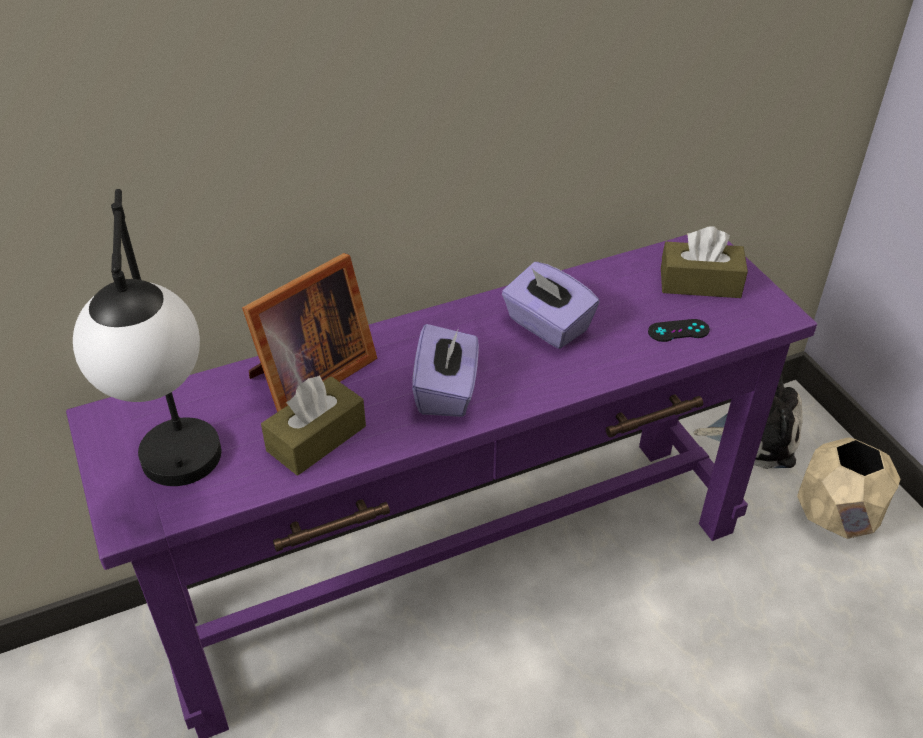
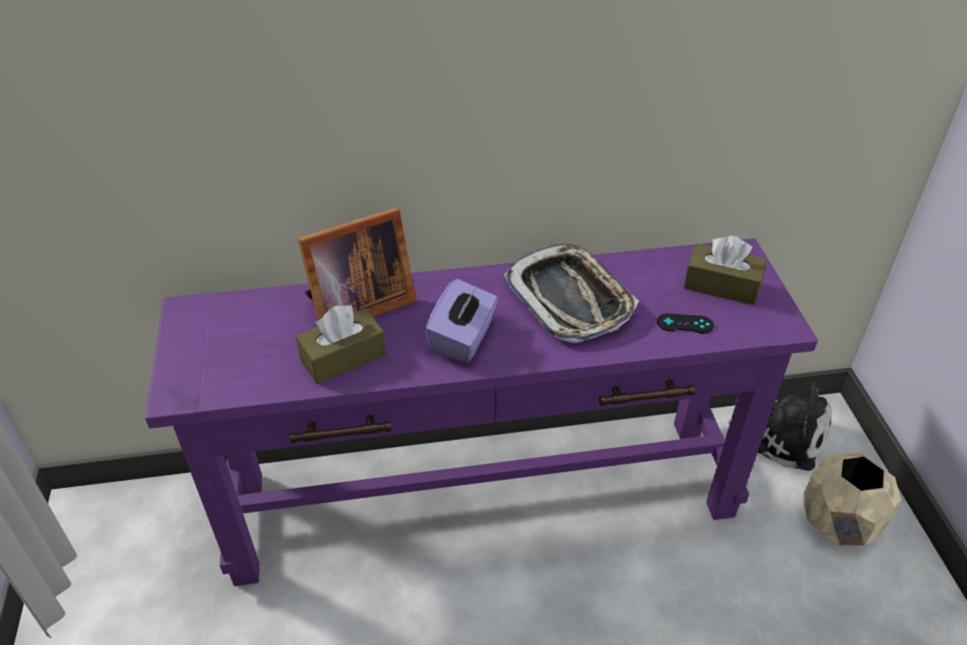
camera: 15 degrees right, 0 degrees up
table lamp [73,189,221,486] -> none
purple tissue box [502,262,600,349] -> tray [504,244,639,343]

